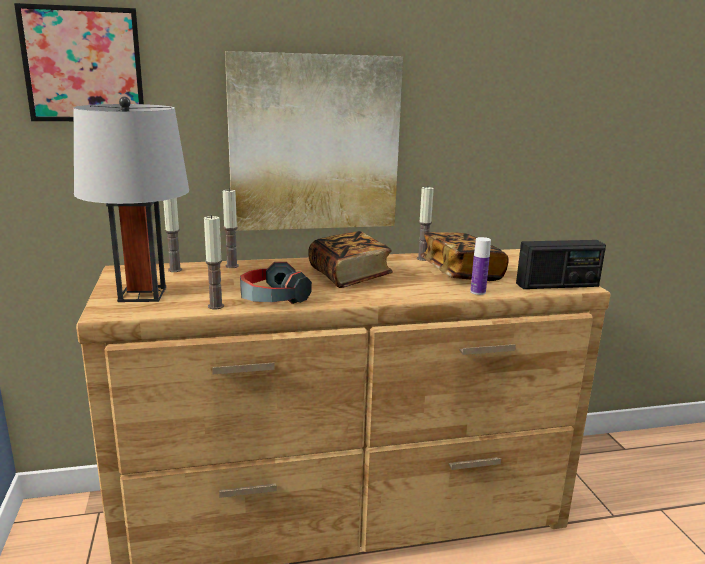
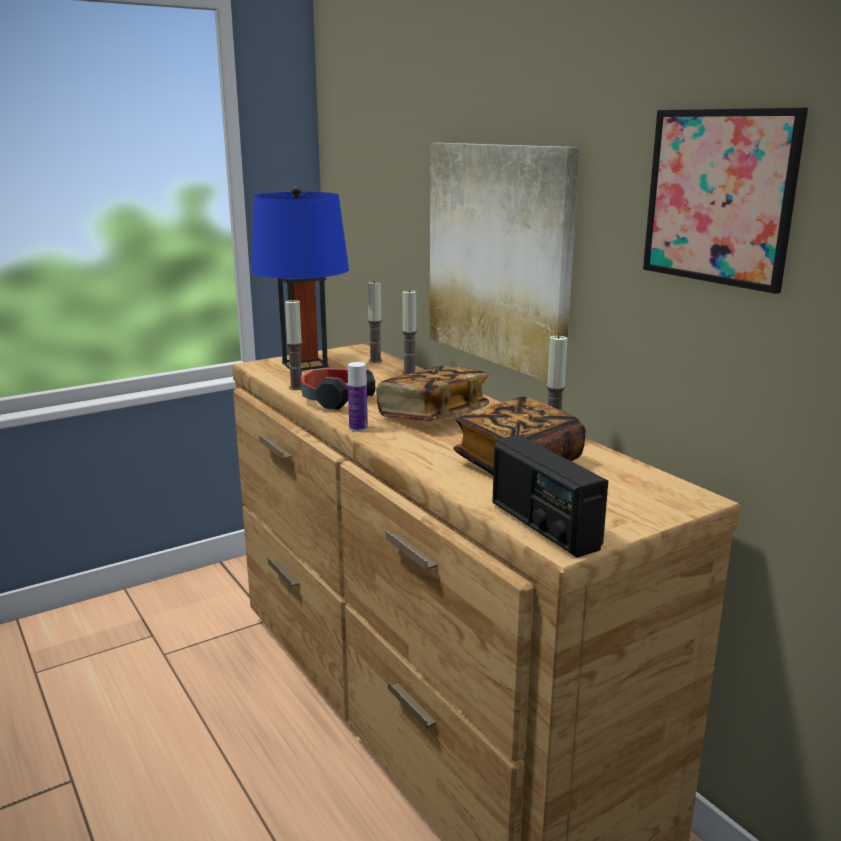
camera: 70 degrees right, 0 degrees up
picture [14,3,144,121] -> picture moved to [643,108,808,294]
grey table lamp [73,97,189,302] -> blue table lamp [251,185,349,371]
bottle [470,237,491,295] -> bottle moved to [348,362,368,432]

